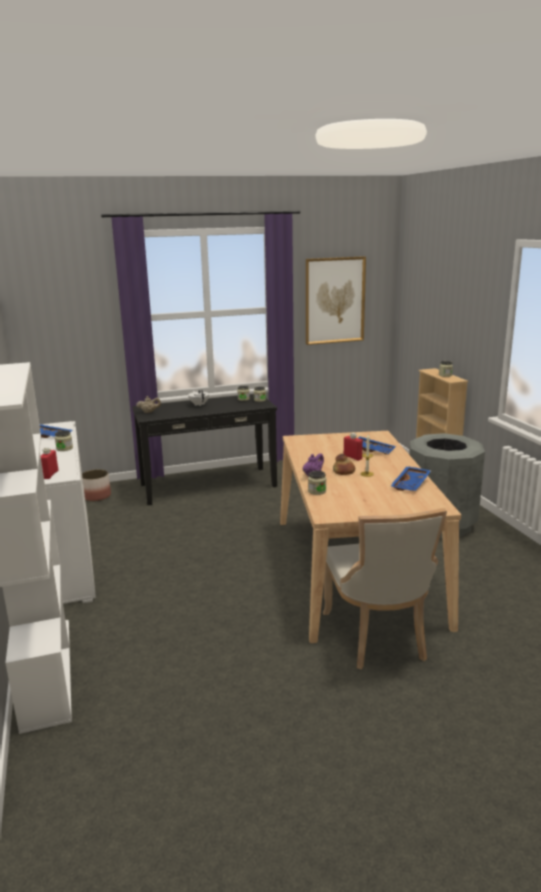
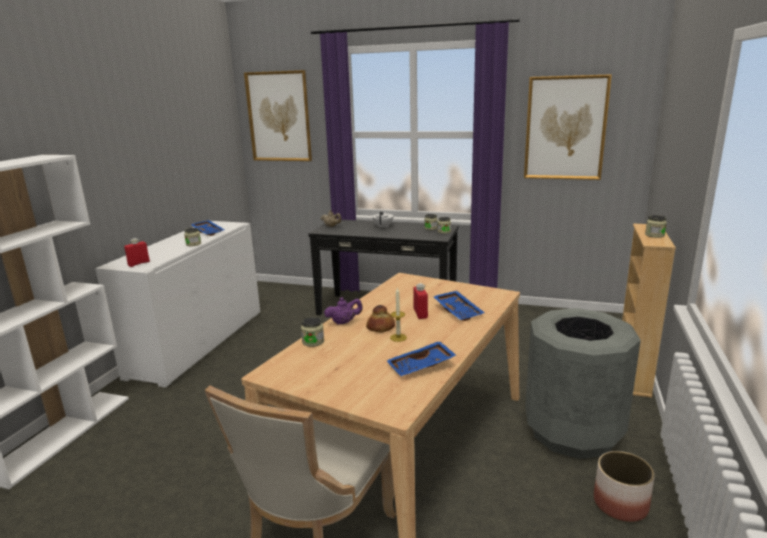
camera: 35 degrees right, 0 degrees up
planter [82,469,111,501] -> planter moved to [594,451,655,522]
none -> picture [244,70,312,161]

